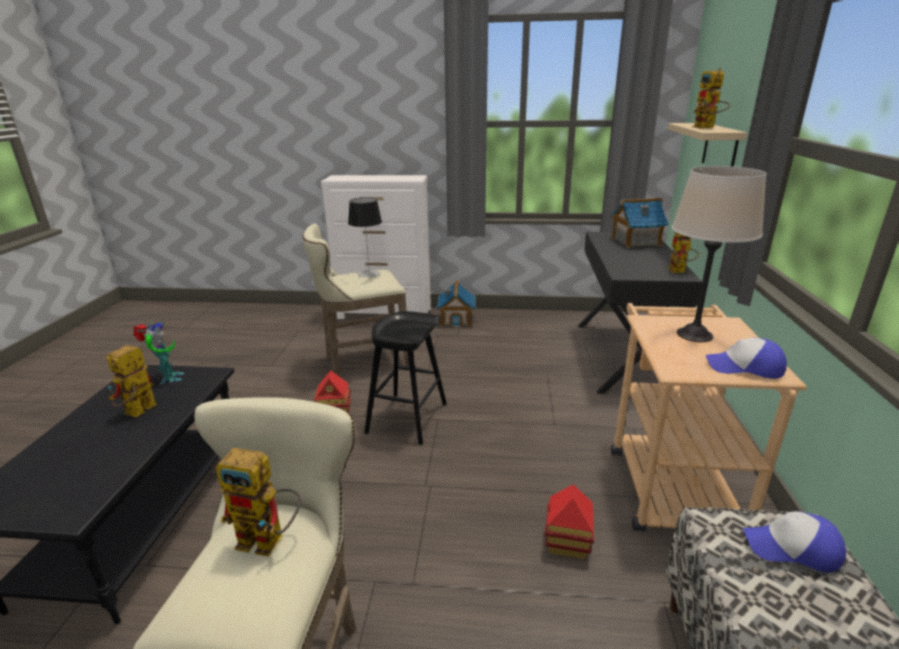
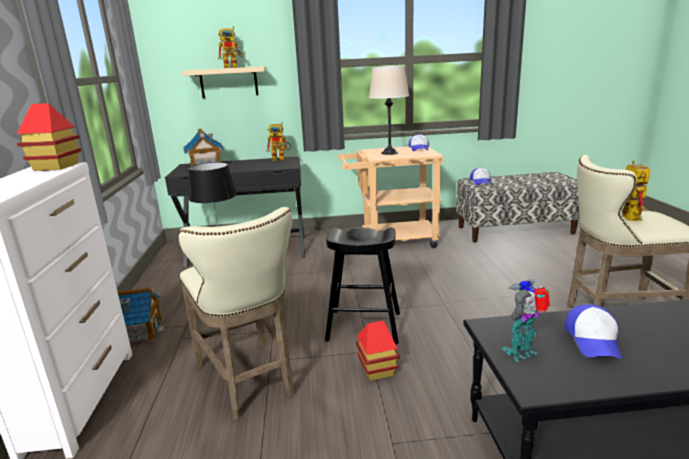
camera: 100 degrees left, 5 degrees down
toy robot [107,345,157,417] -> cap [565,304,622,359]
toy house [545,484,594,559] -> toy house moved to [17,103,81,171]

